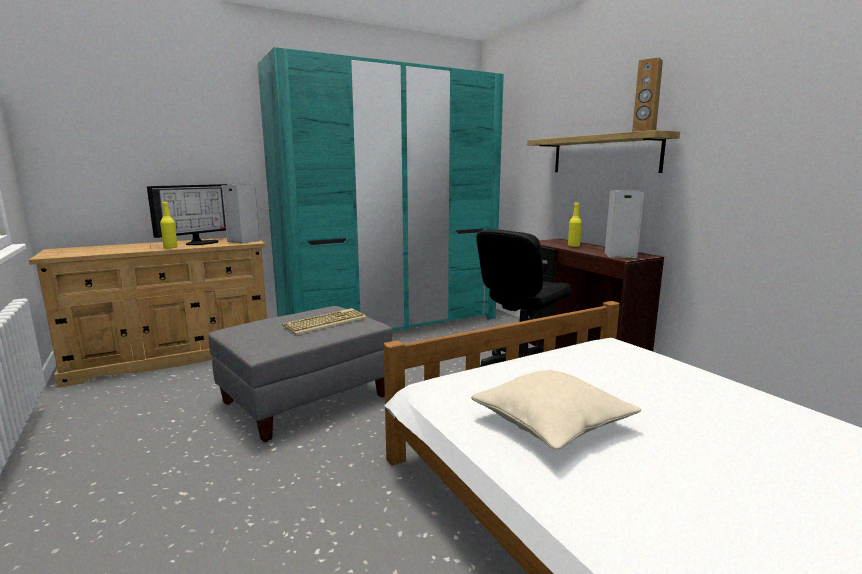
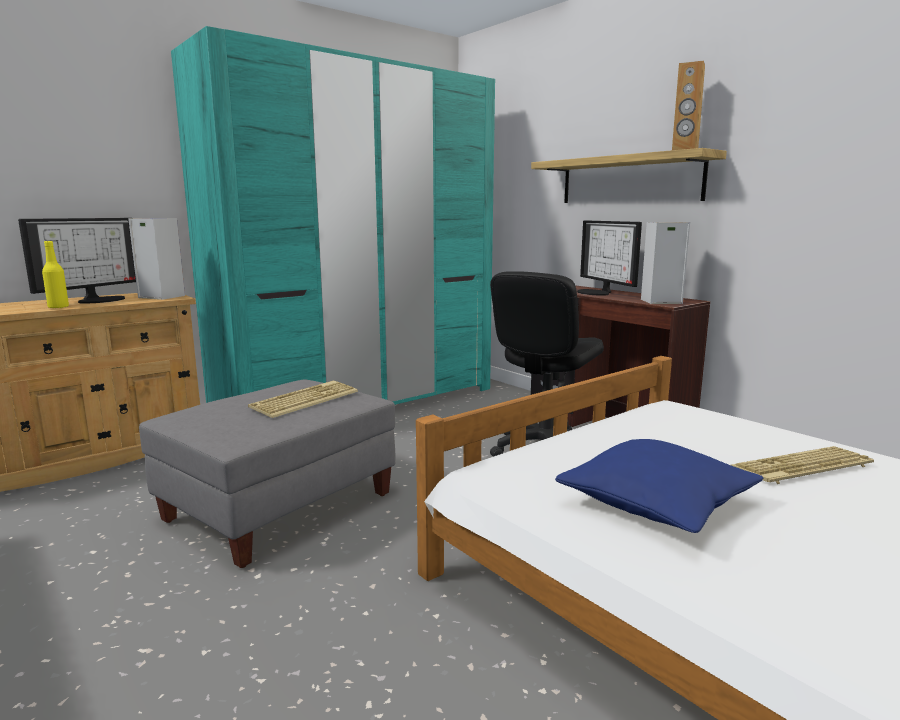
camera: 10 degrees left, 0 degrees up
beige pillow [471,370,641,450] -> blue pillow [555,439,763,533]
yellow bottle [568,203,582,247] -> monitor [577,220,642,296]
none -> keyboard [731,446,874,484]

